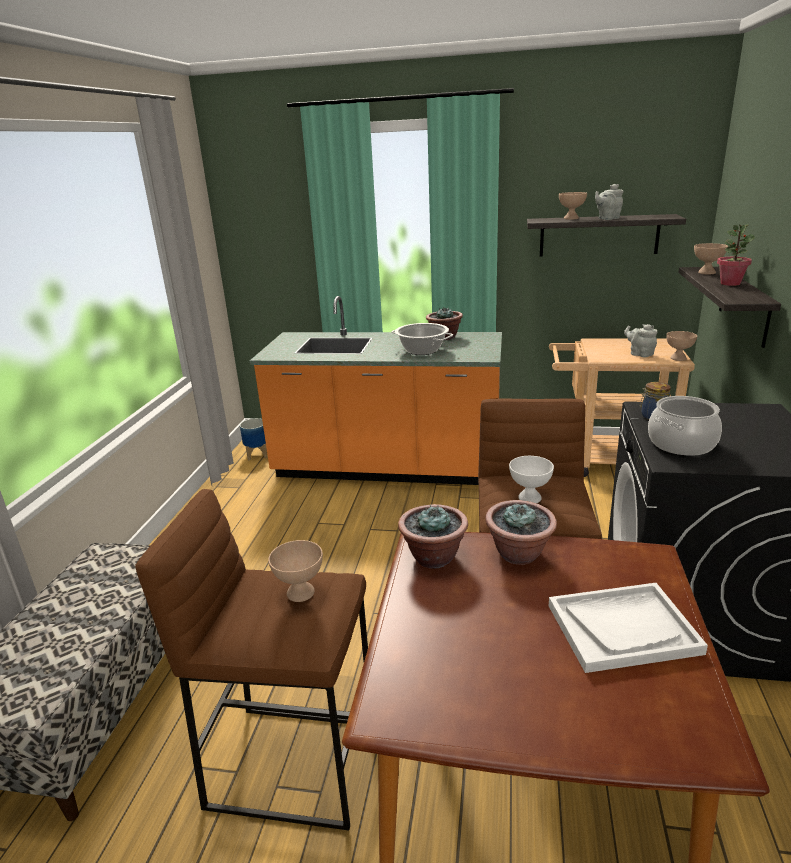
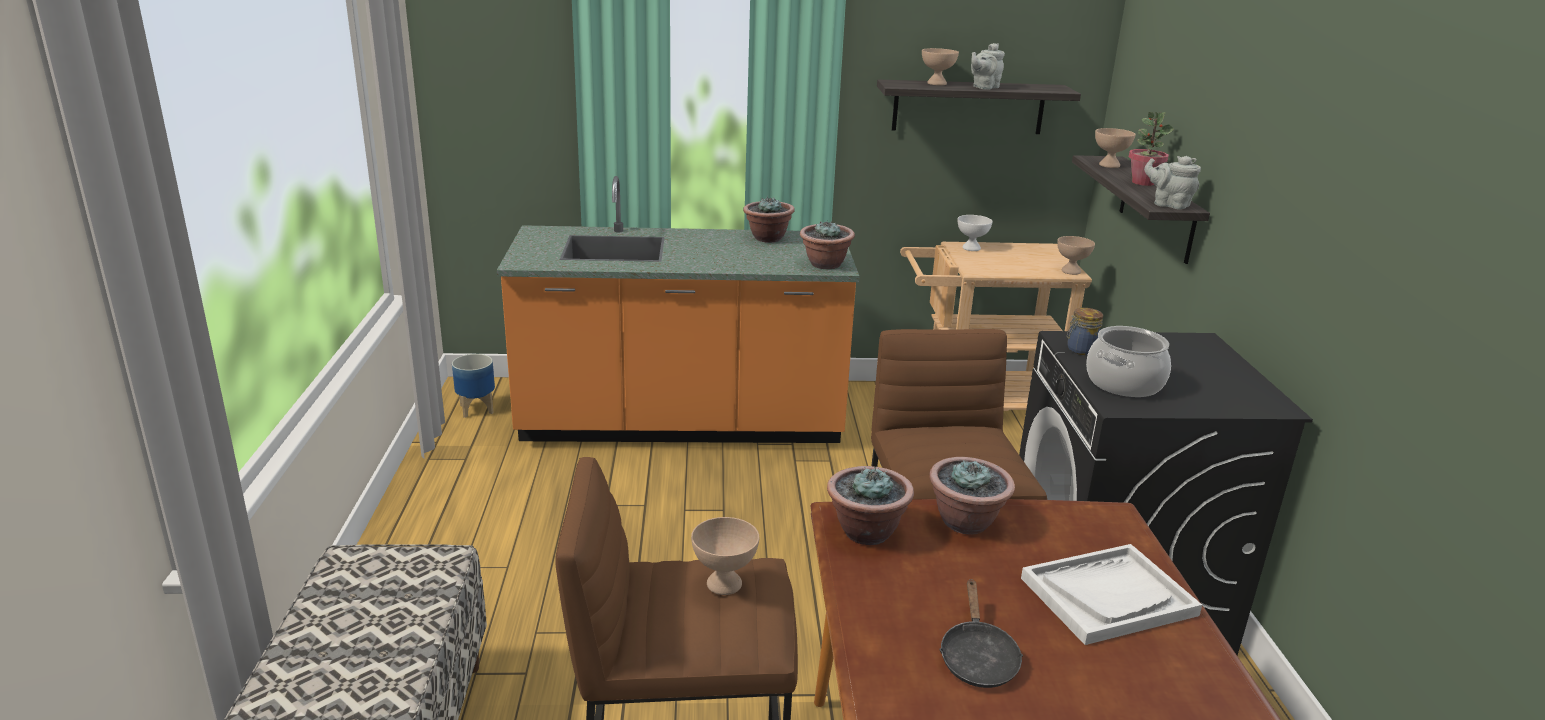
camera: 15 degrees left, 0 degrees up
cooking pot [391,323,453,355] -> none
white bowl [509,456,554,503] -> white bowl moved to [958,215,993,251]
grey teapot [624,324,658,357] -> grey teapot moved to [1144,156,1201,209]
none -> potted plant [800,221,855,269]
none -> black frying pan [939,579,1023,688]

